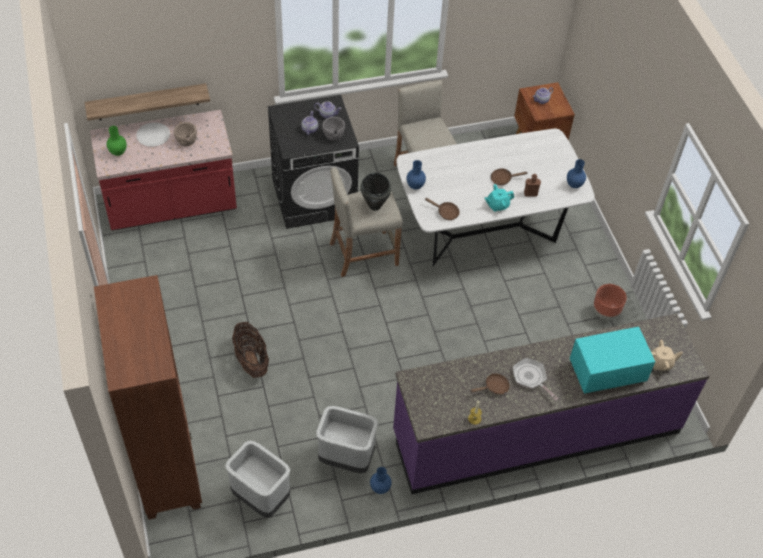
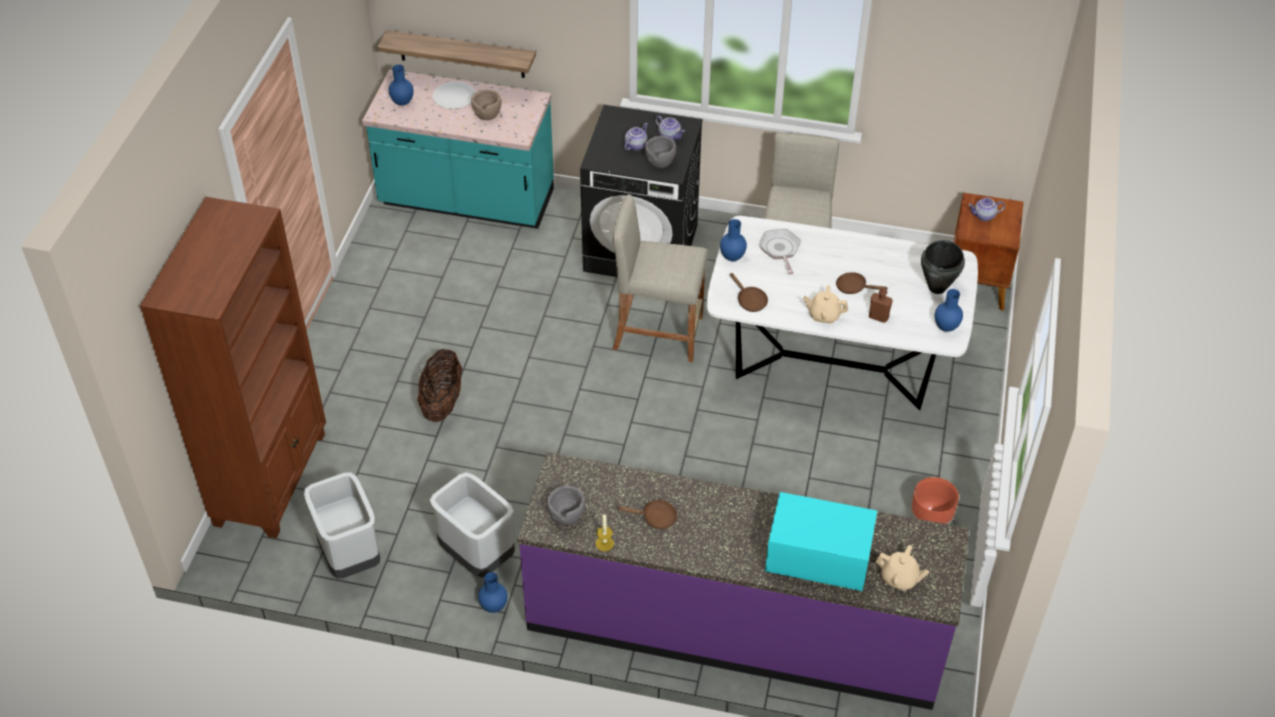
camera: 30 degrees right, 5 degrees down
red counter [90,110,237,231] -> turquoise counter [362,69,554,229]
green vase [107,126,127,156] -> blue vase [389,65,414,106]
black cooking pot [360,172,391,211] -> black cooking pot moved to [921,240,965,294]
turquoise teapot [484,184,514,212] -> beige teapot [803,285,848,324]
frying pan [513,358,559,401] -> frying pan moved to [759,229,801,274]
none -> grey bowl [547,485,585,526]

